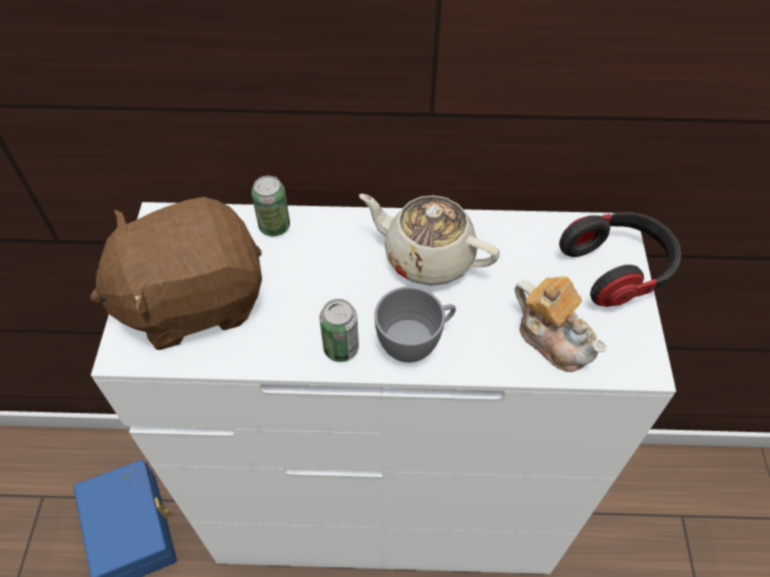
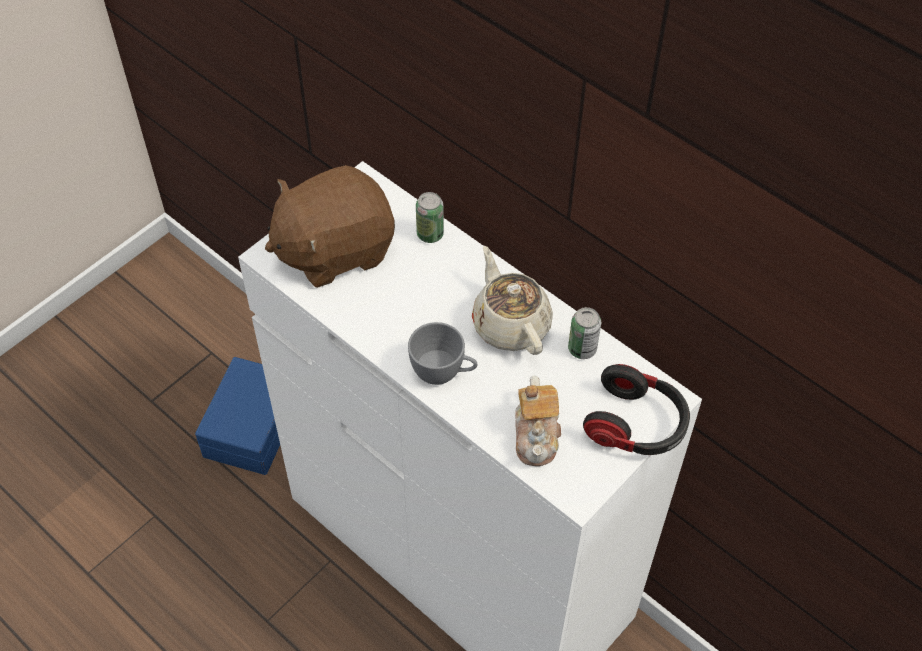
camera: 40 degrees right, 0 degrees up
brown plush toy [90,197,262,350] -> brown plush toy turned 45 degrees counterclockwise [265,165,395,288]
can [320,299,359,362] -> can moved to [568,307,601,359]

